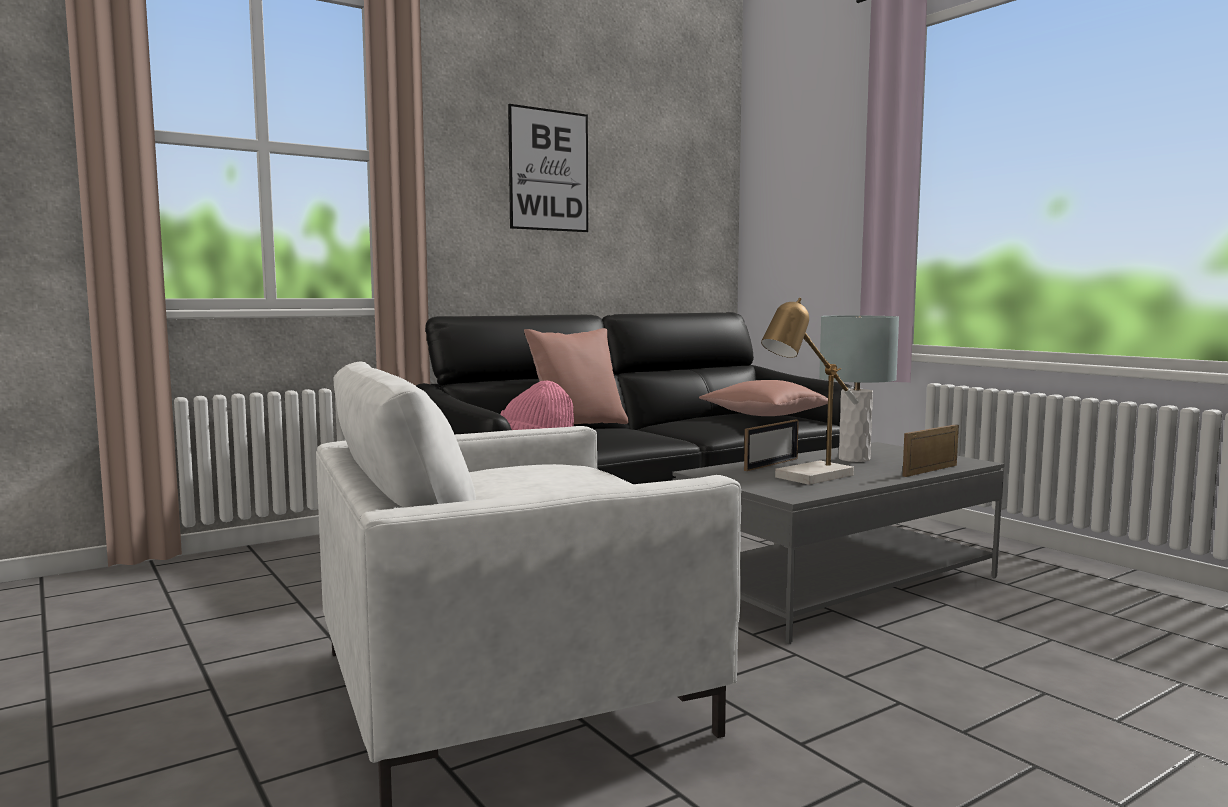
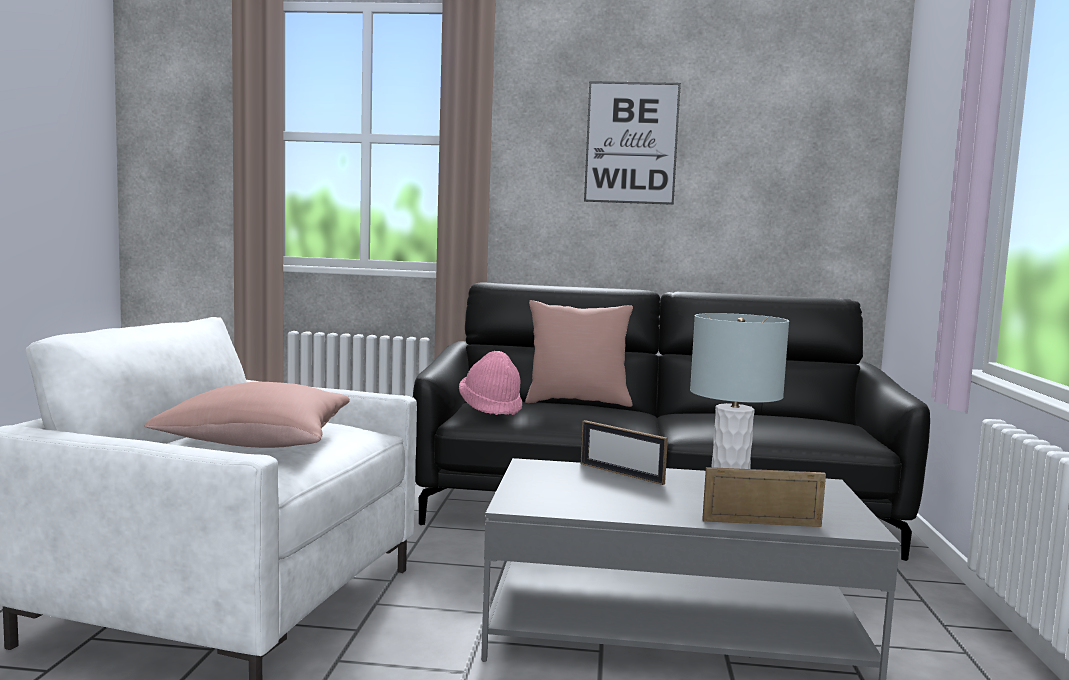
camera: 40 degrees right, 0 degrees up
pink pillow [699,380,828,416] -> pink pillow moved to [144,382,350,448]
picture frame [744,420,799,471] -> picture frame turned 45 degrees clockwise [581,420,668,485]
table lamp [761,298,859,485] -> none

